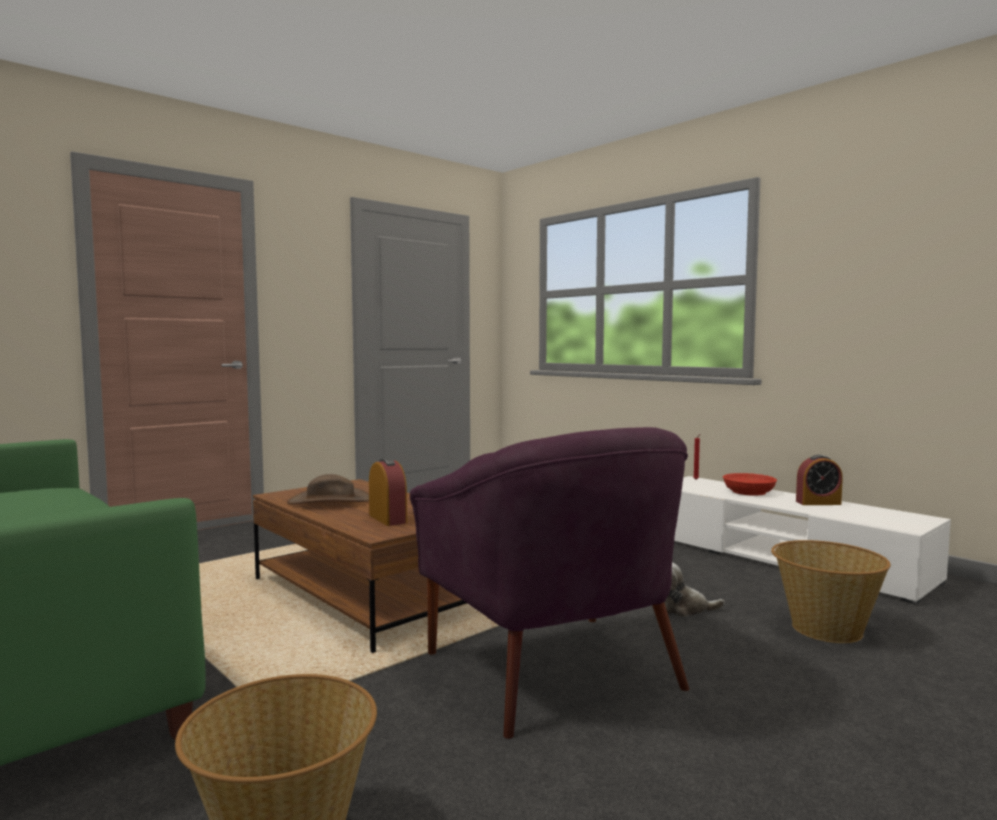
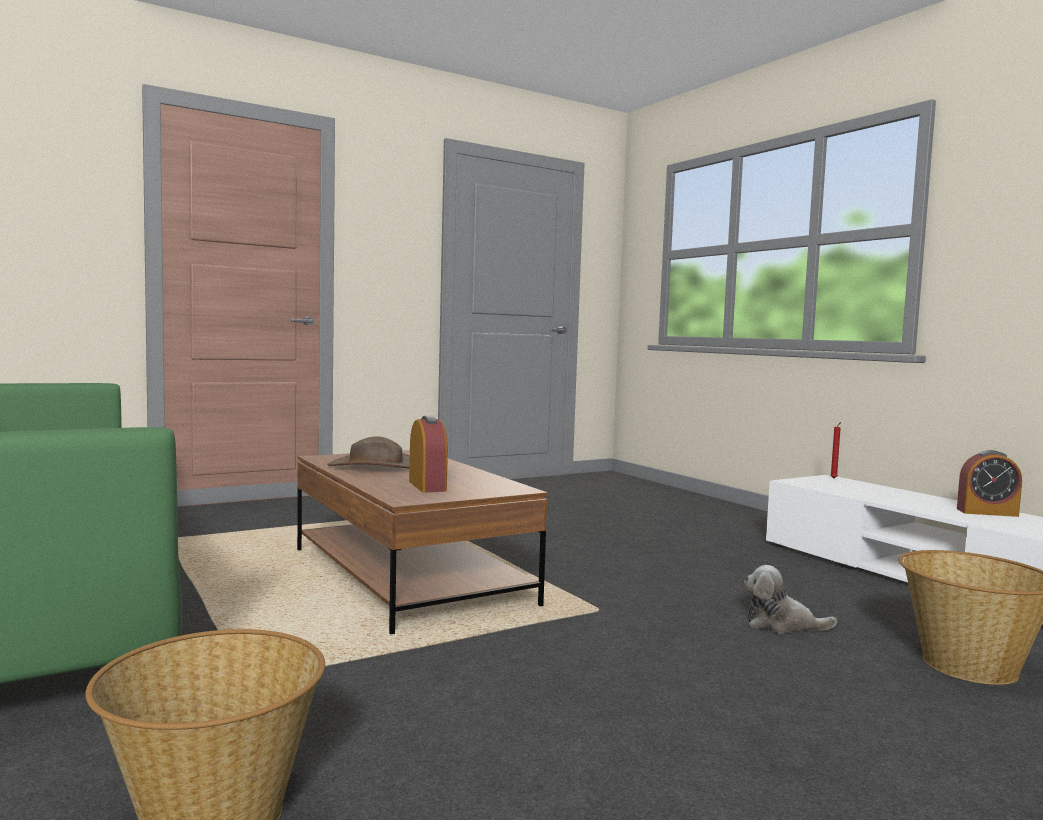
camera: 10 degrees right, 0 degrees up
purple armchair [410,427,689,739] -> none
red bowl [723,473,777,496] -> none

